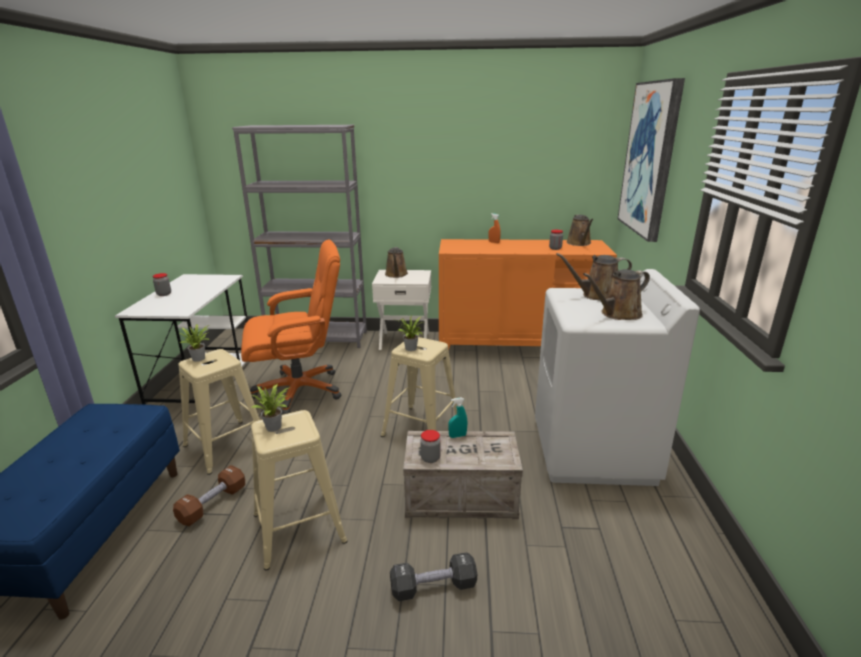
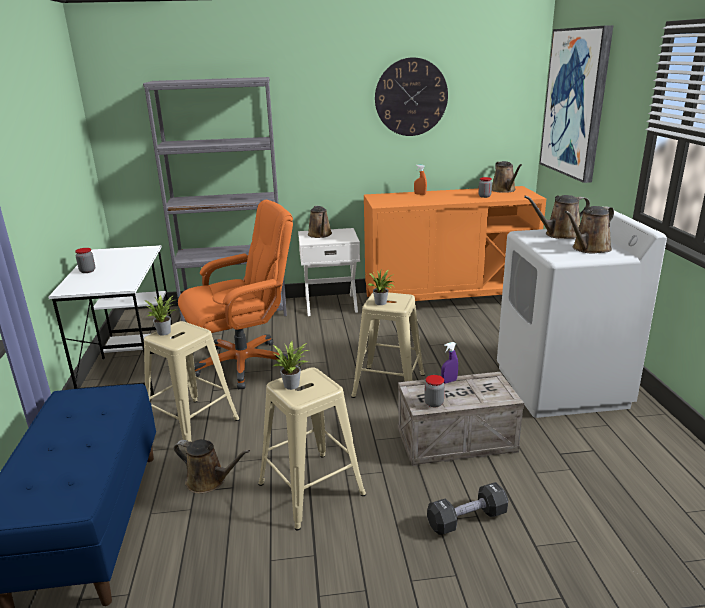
camera: 10 degrees left, 0 degrees up
brown dumbbell [173,465,245,526] -> brown watering can [174,439,250,494]
turquoise spray bottle [448,398,467,438] -> purple spray bottle [441,342,458,383]
none -> wall clock [375,57,448,136]

